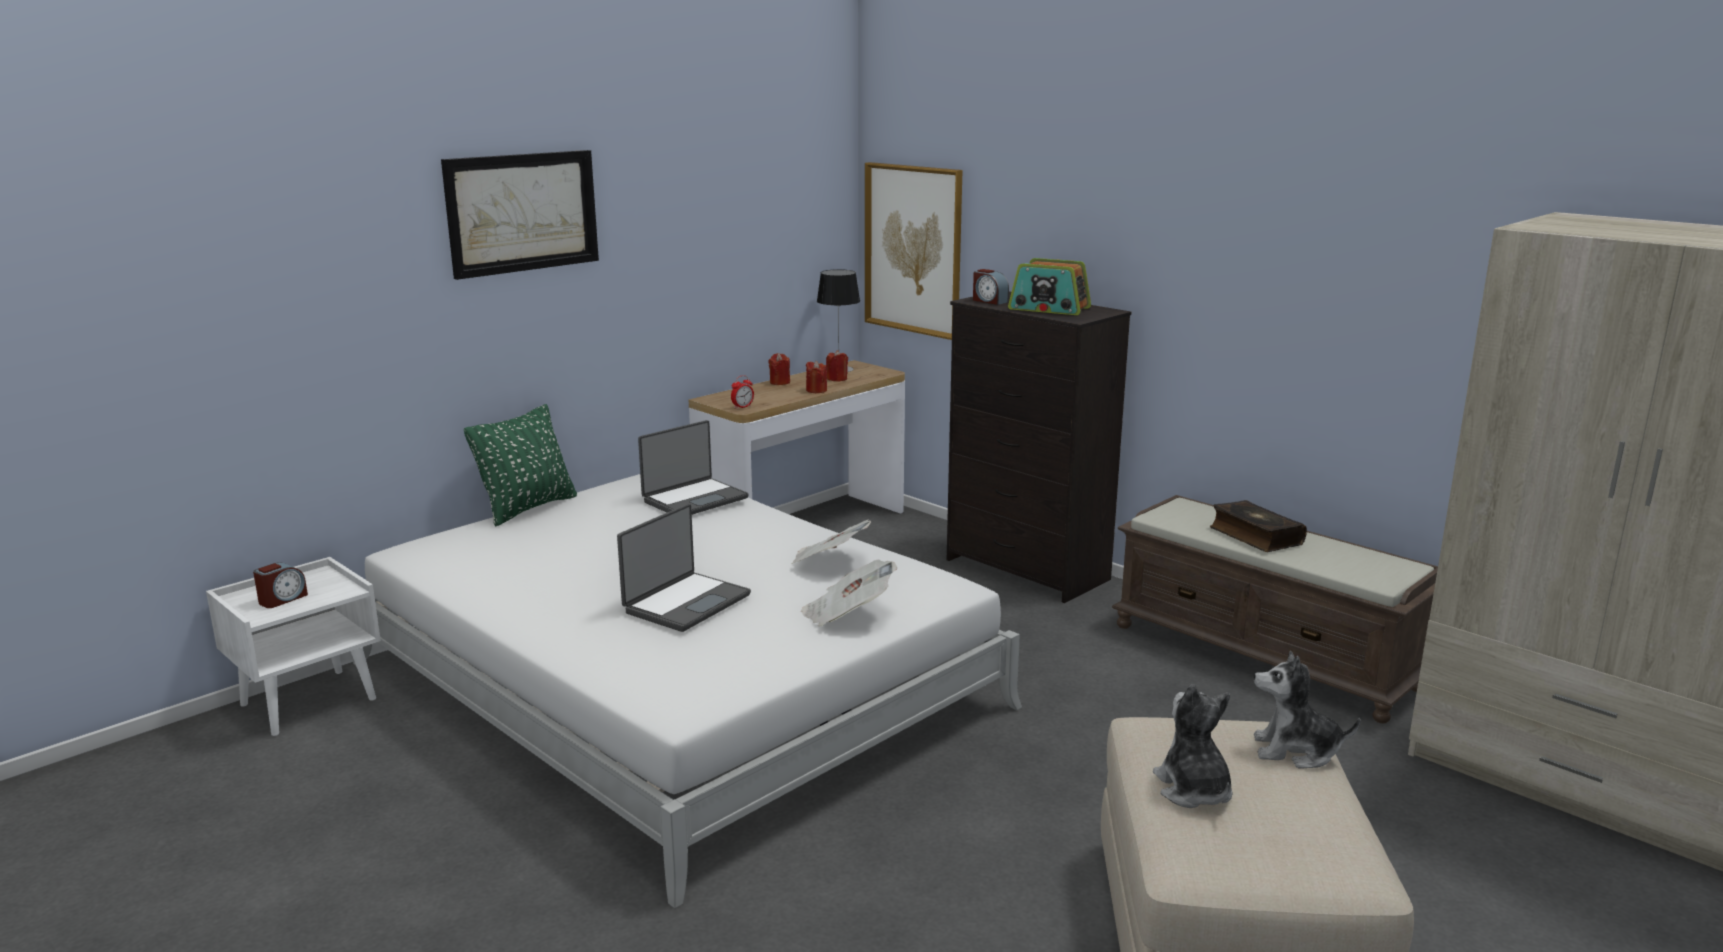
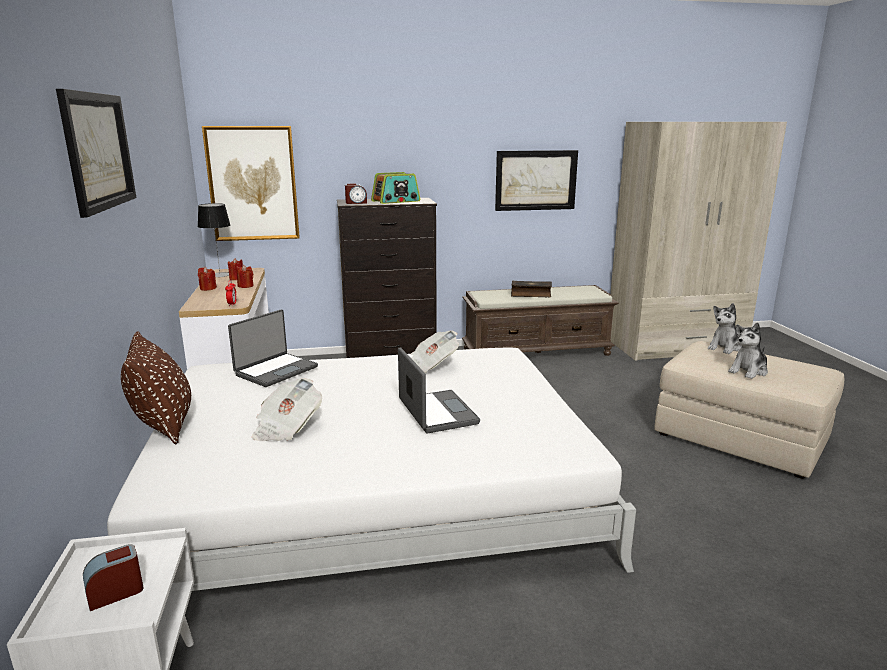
camera: 55 degrees left, 0 degrees up
alarm clock [253,562,308,608] -> alarm clock turned 105 degrees counterclockwise [83,544,143,611]
green pillow [464,404,577,526] -> brown pillow [121,331,191,444]
laptop [638,420,749,515] -> laptop turned 45 degrees clockwise [228,310,318,387]
newspaper [801,559,897,627] -> newspaper moved to [252,378,322,441]
plush toy [1153,684,1232,808] -> plush toy turned 60 degrees counterclockwise [728,322,768,379]
none -> picture [495,150,578,211]

